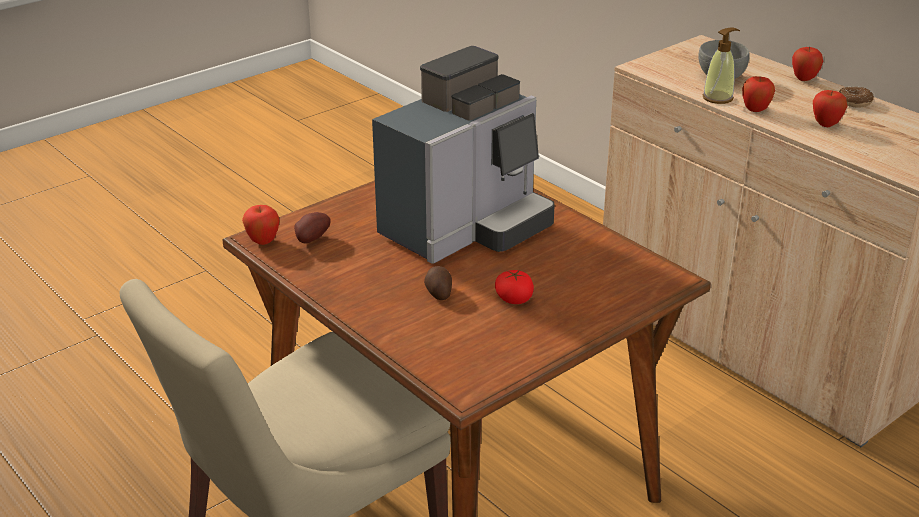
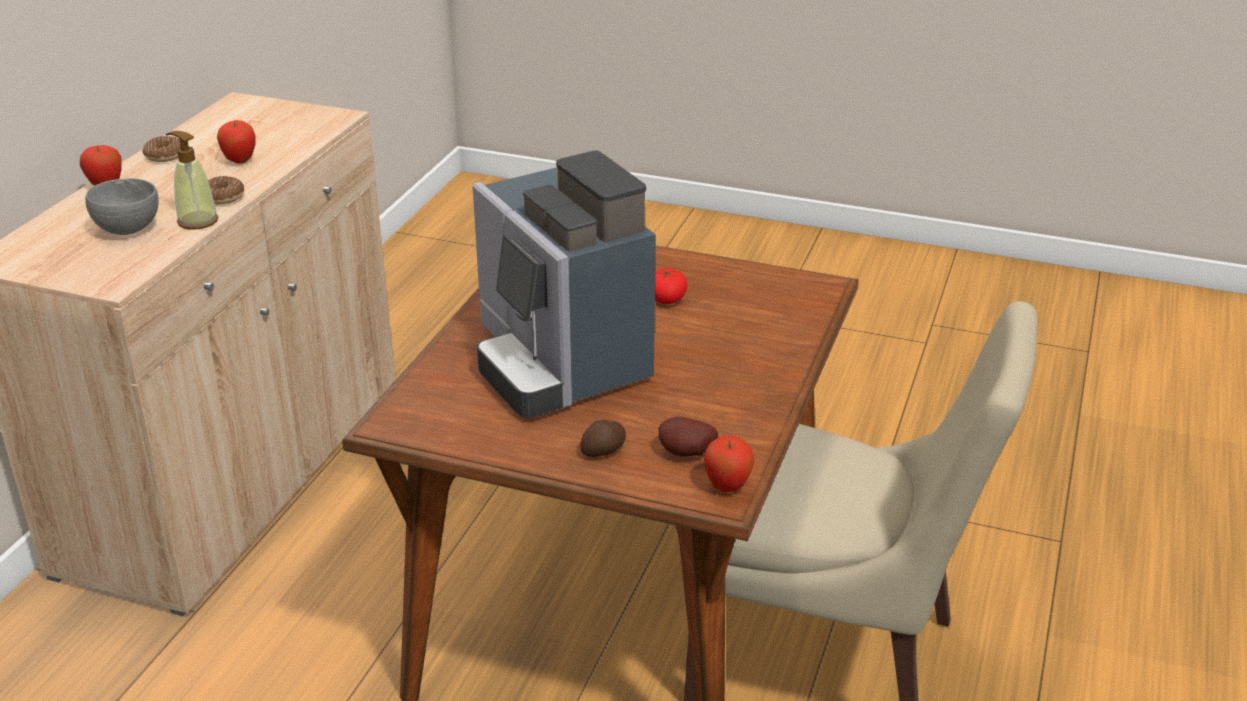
camera: 120 degrees left, 0 degrees up
coffee machine [372,46,555,264] -> coffee machine turned 135 degrees counterclockwise [473,150,656,417]
potato [424,266,452,300] -> potato moved to [580,420,626,457]
apple [742,76,775,112] -> donut [208,176,244,205]

